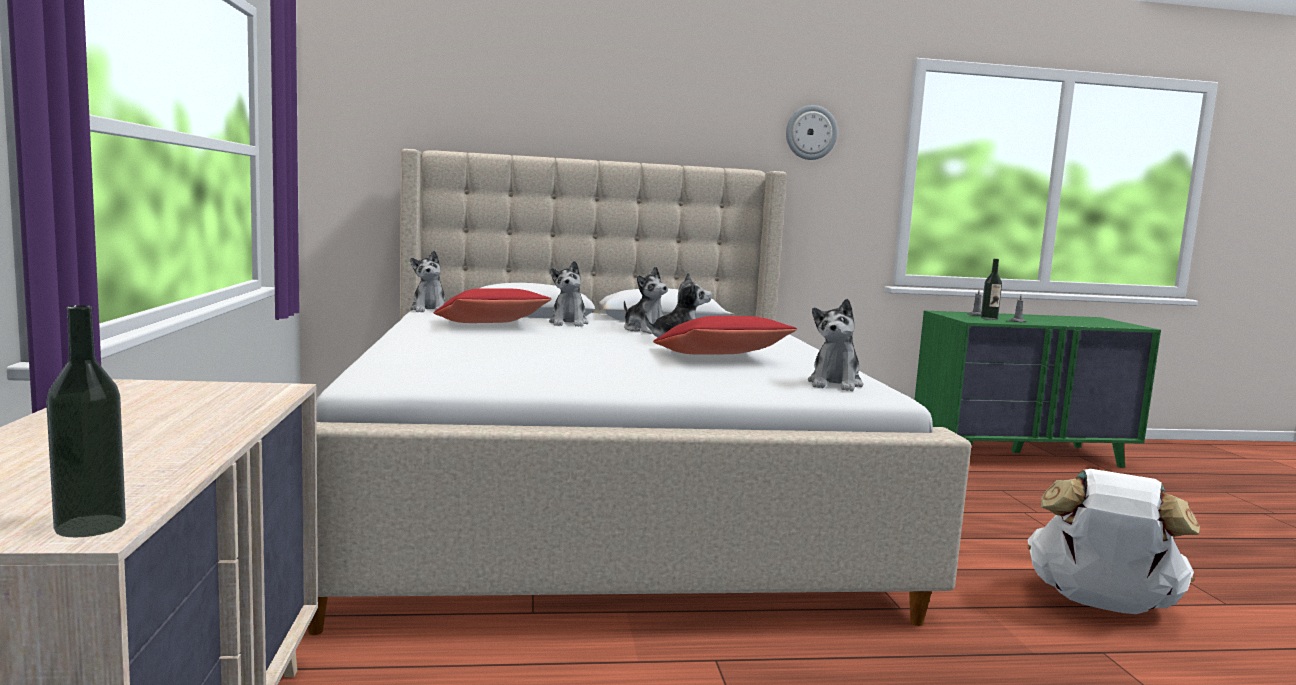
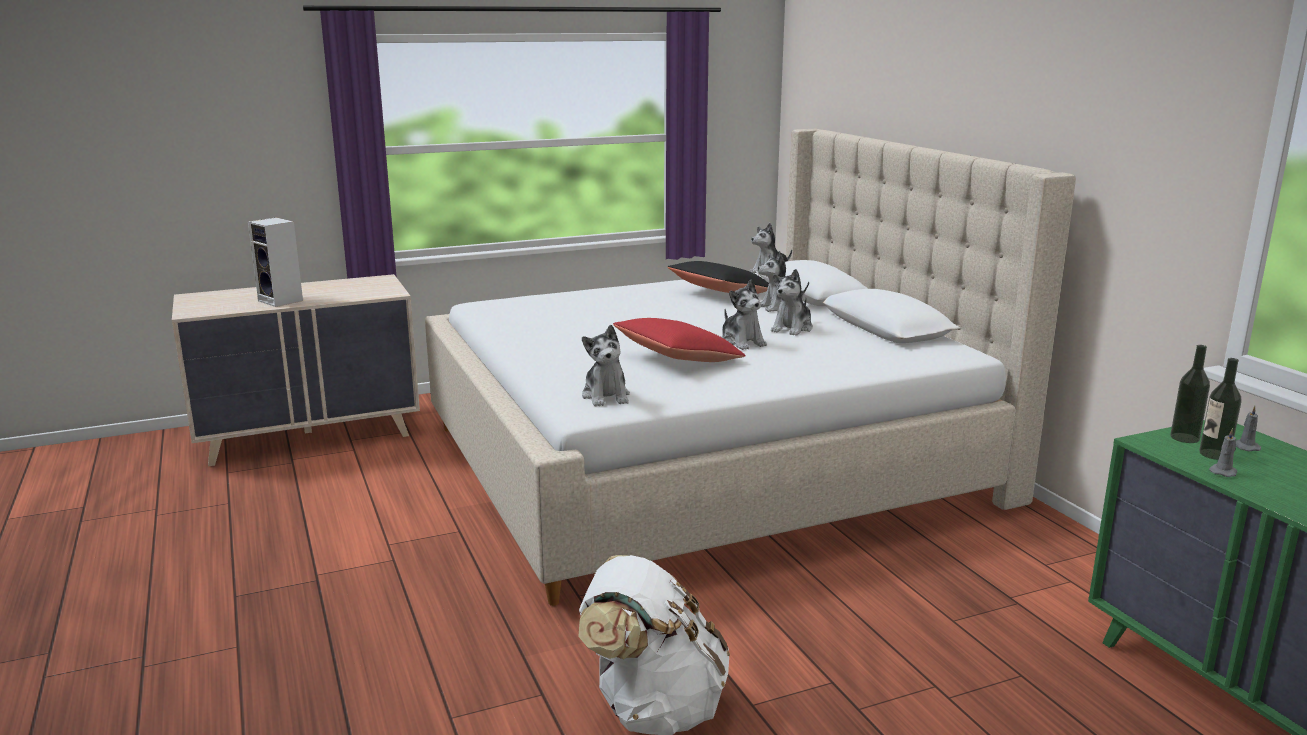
camera: 75 degrees right, 10 degrees up
bottle [46,305,126,537] -> bottle moved to [1170,345,1210,443]
red pillow [434,289,551,323] -> black pillow [668,261,769,294]
wall clock [786,105,838,160] -> none
plush toy [808,299,863,391] -> plush toy turned 105 degrees counterclockwise [582,325,630,407]
none -> speaker [248,217,303,307]

